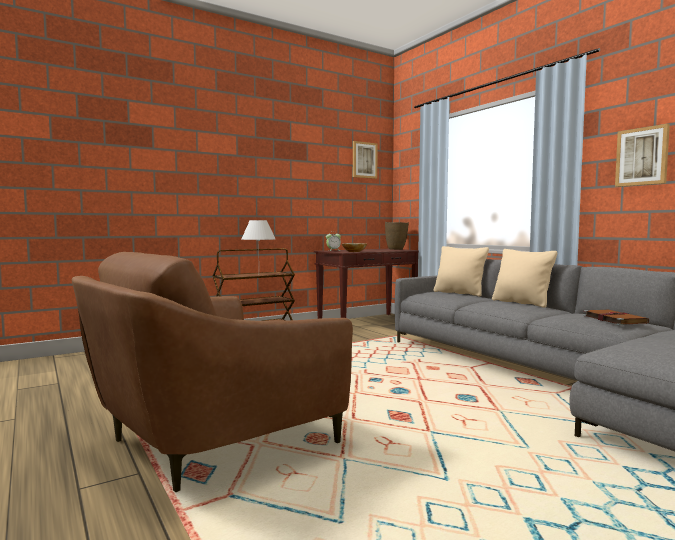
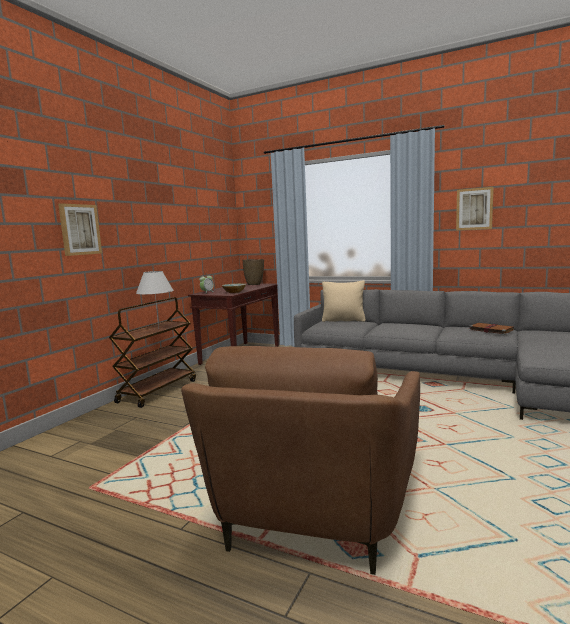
camera: 30 degrees left, 5 degrees up
picture [353,141,378,179] -> picture moved to [58,203,102,256]
beige pillow [492,249,557,308] -> none

